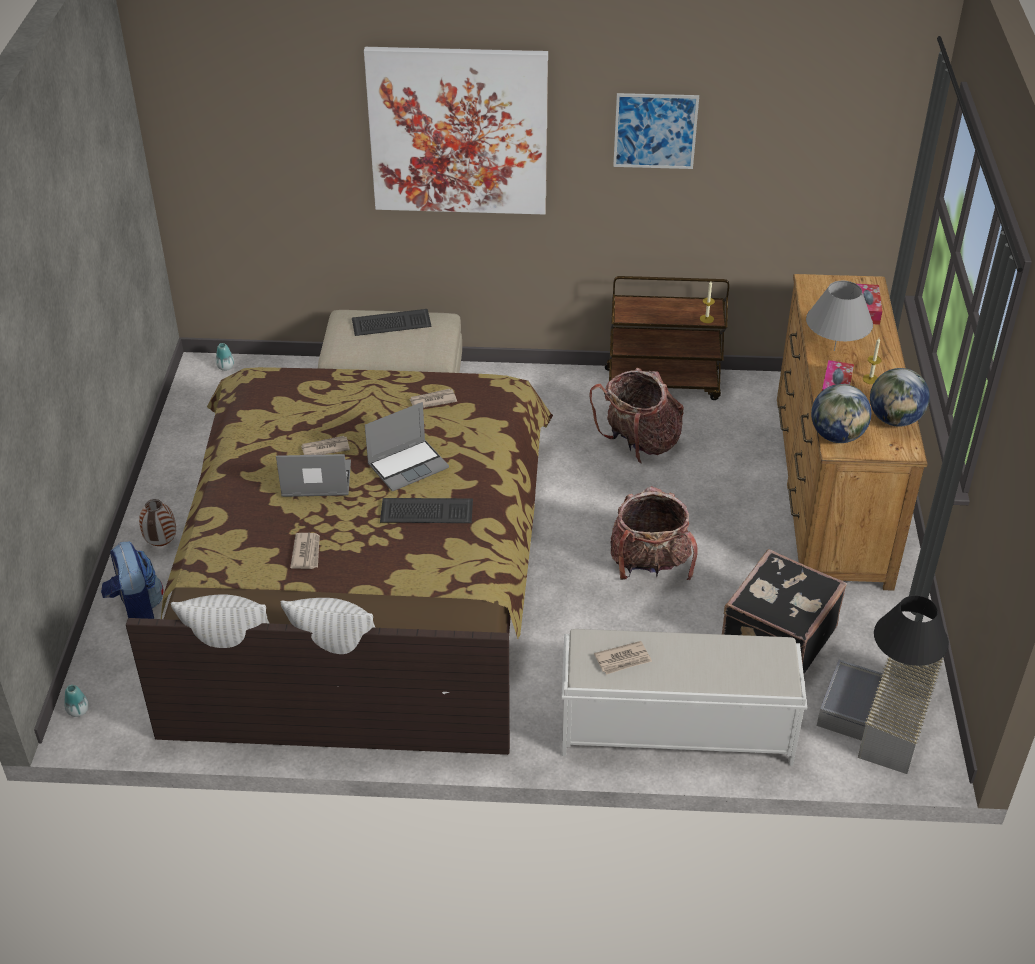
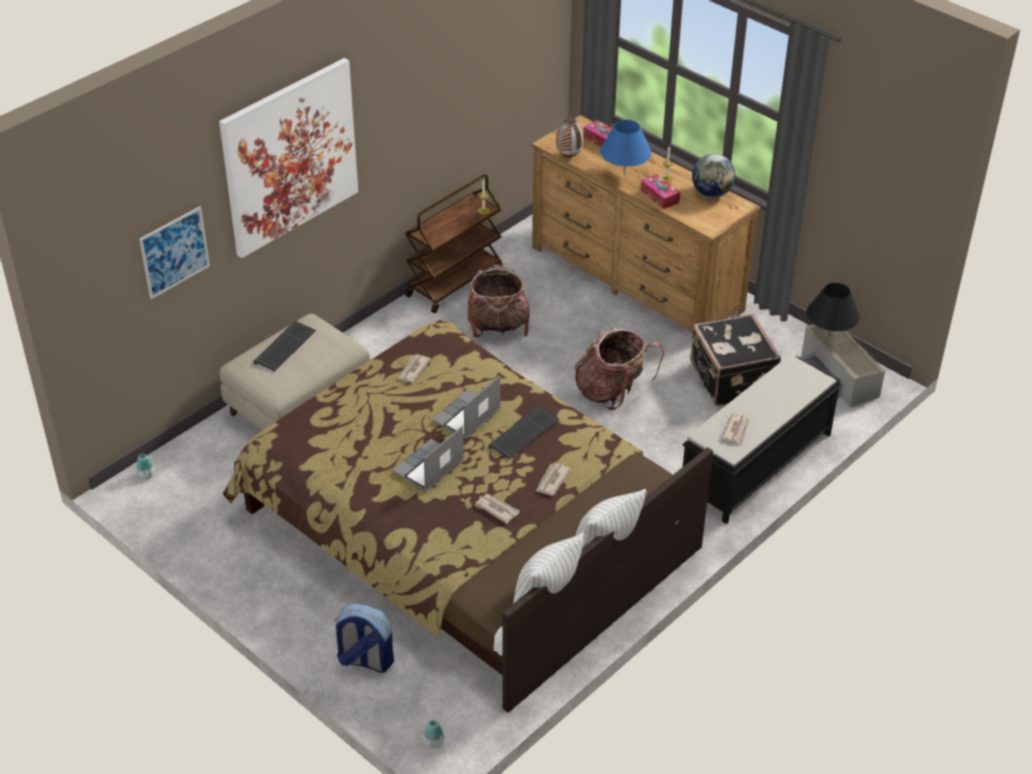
camera: 50 degrees left, 0 degrees up
vase [139,499,176,546] -> vase moved to [556,117,583,157]
newspaper [301,436,350,455] -> newspaper moved to [535,463,571,496]
laptop [365,402,449,491] -> laptop turned 150 degrees counterclockwise [432,375,500,439]
white bench [562,629,807,766] -> black bench [683,355,842,524]
picture [613,93,699,169] -> picture moved to [139,206,210,299]
grey table lamp [806,281,873,351] -> blue table lamp [600,120,651,175]
globe [811,384,871,443] -> none

